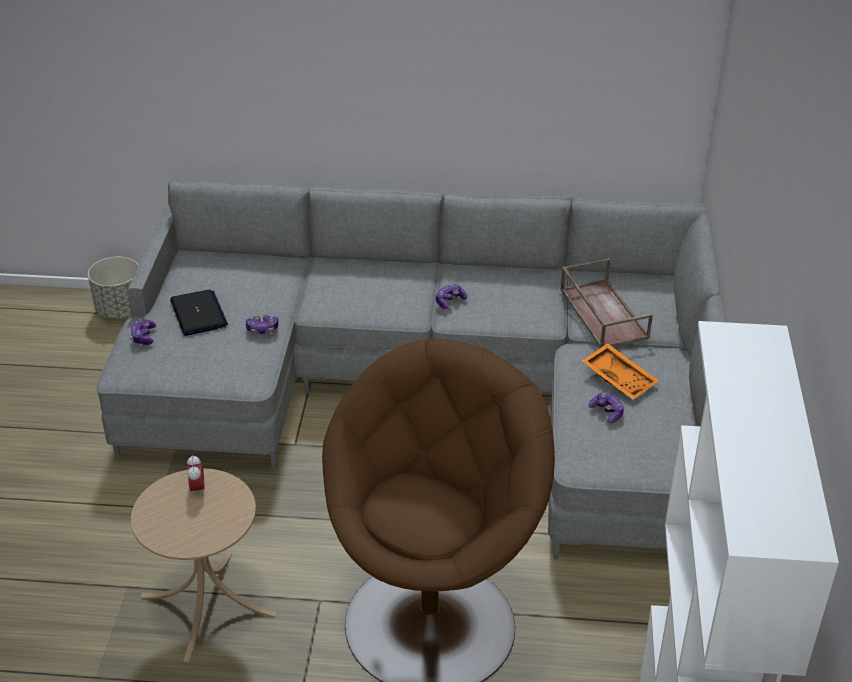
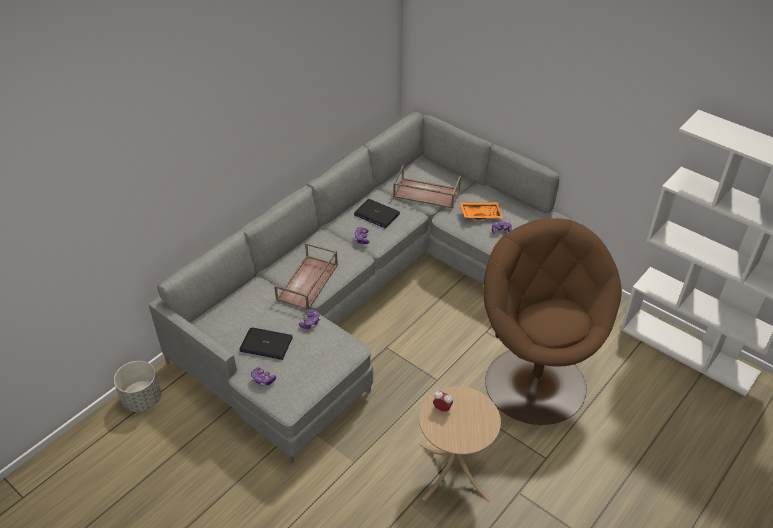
camera: 55 degrees left, 5 degrees up
none -> brown tray [274,243,338,310]
none -> laptop [354,199,400,228]

